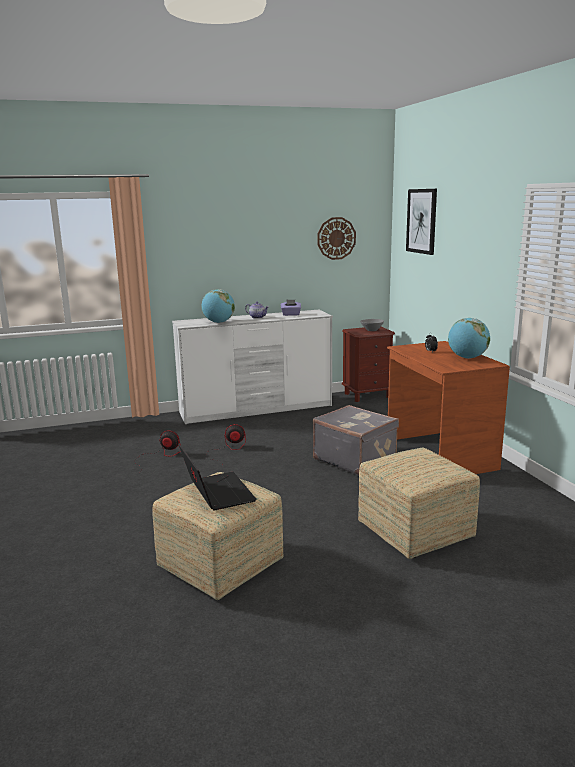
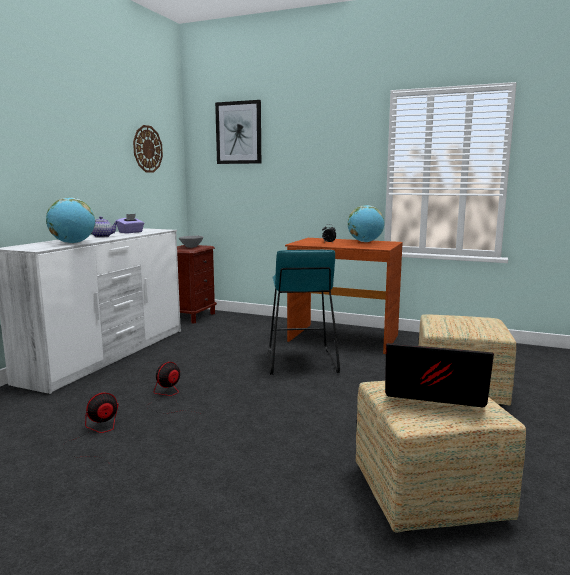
camera: 50 degrees left, 5 degrees down
grey suitcase [313,405,399,476] -> turquoise stool [268,250,340,375]

